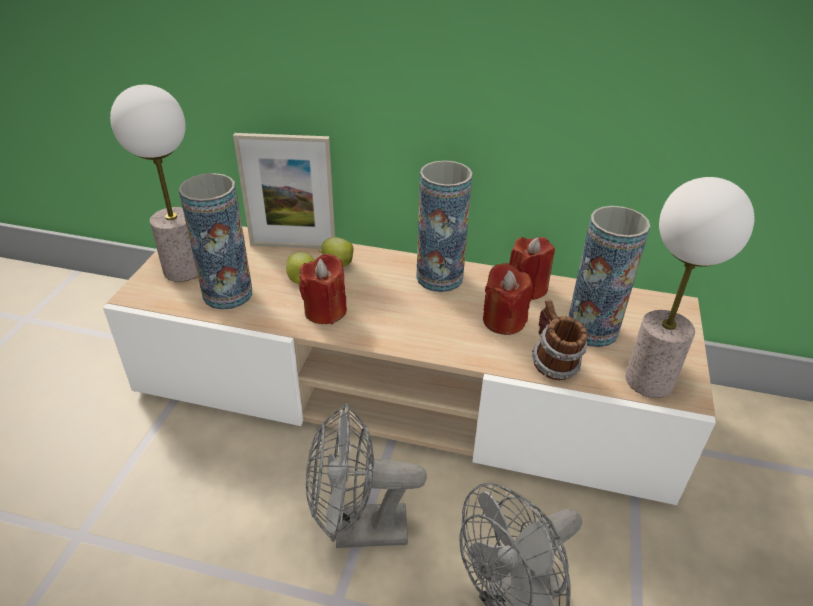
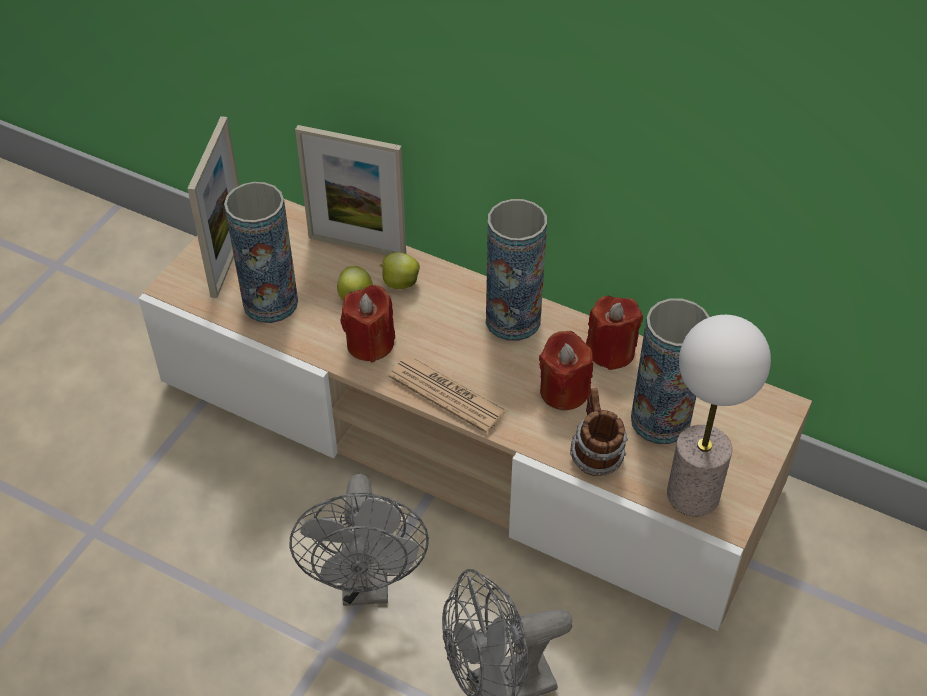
camera: 15 degrees right, 10 degrees up
table lamp [110,85,198,282] -> picture frame [187,116,239,298]
grey fan [306,403,427,548] -> grey fan turned 105 degrees counterclockwise [289,474,429,606]
none -> newspaper [388,356,507,433]

